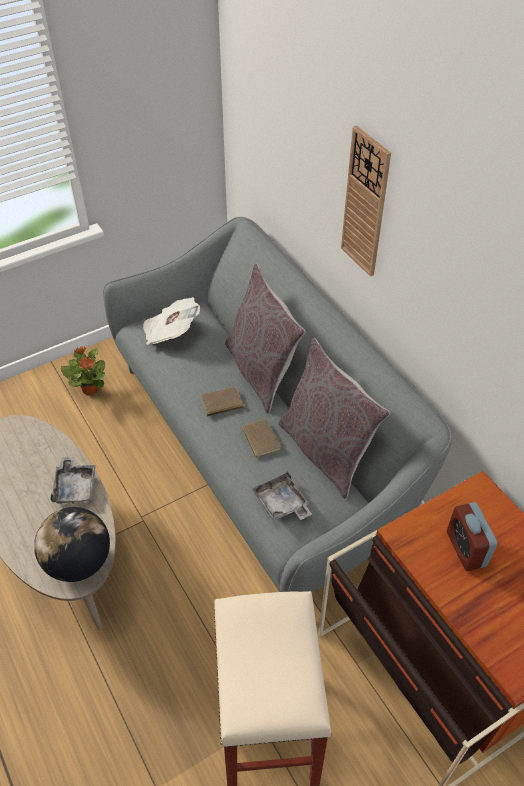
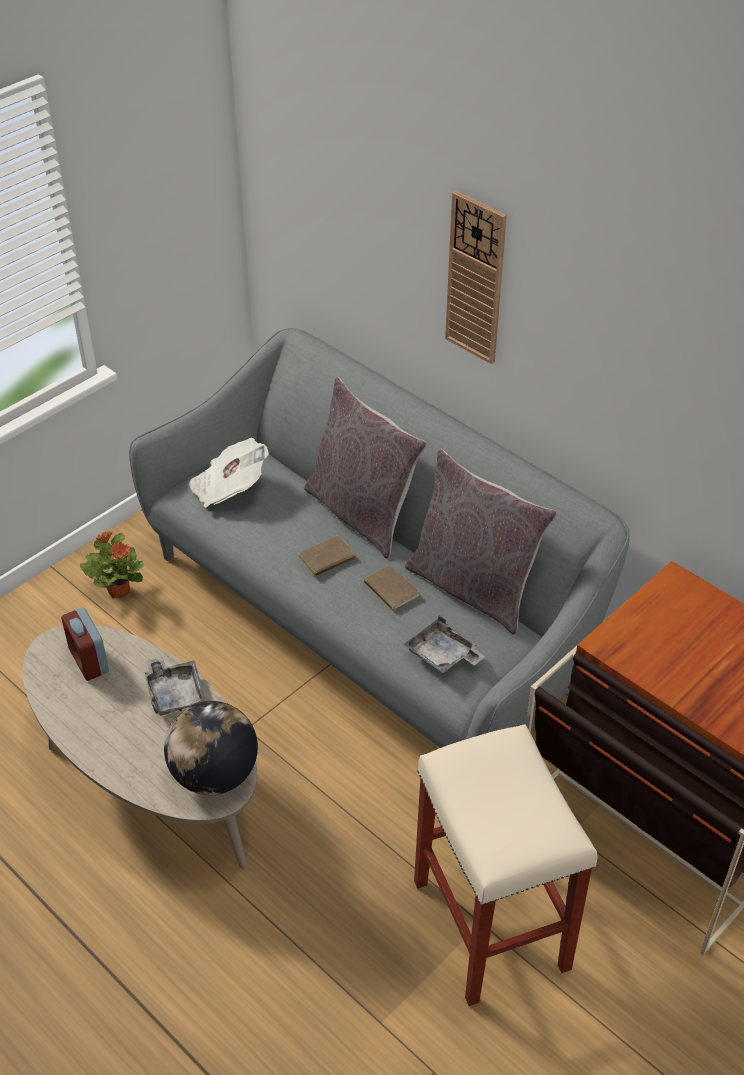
camera: 15 degrees left, 5 degrees down
alarm clock [447,502,497,571] -> alarm clock moved to [61,607,109,681]

